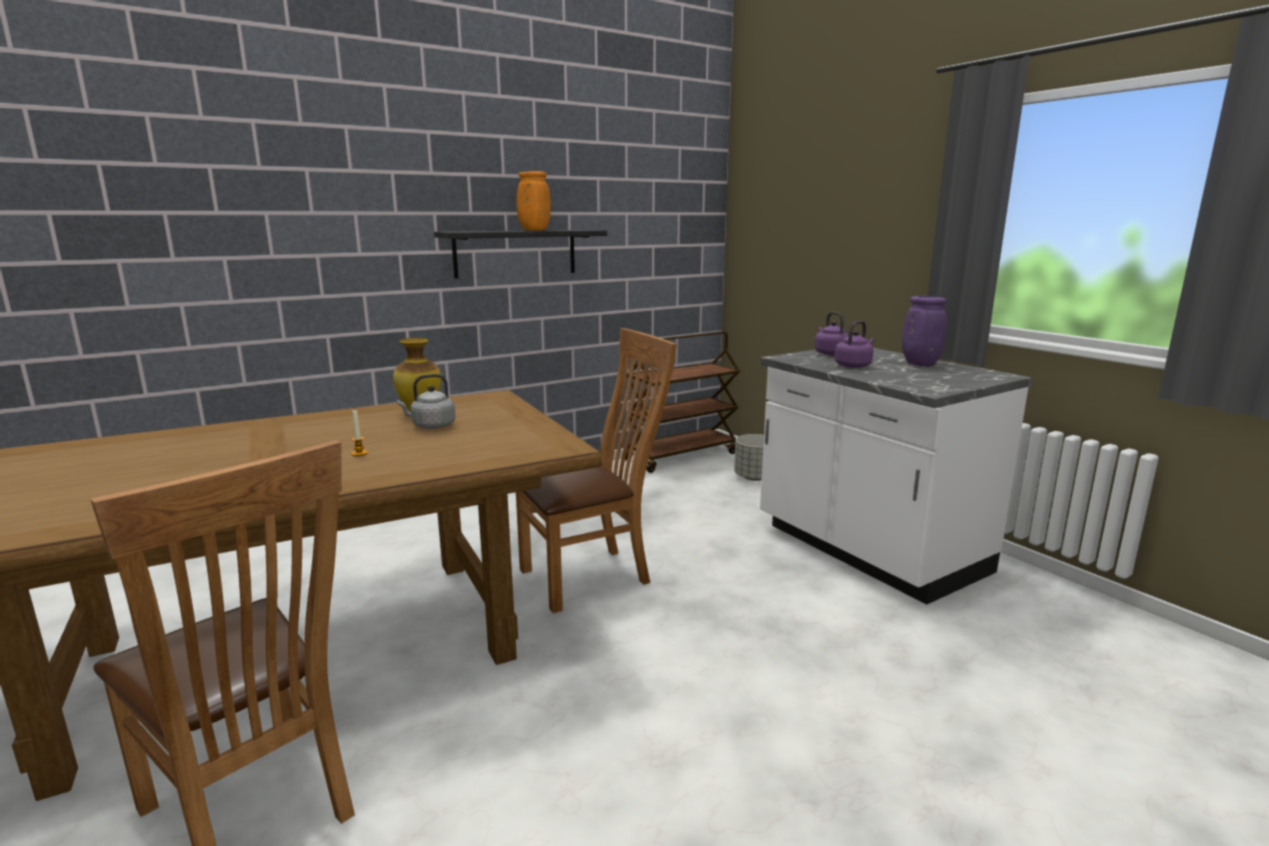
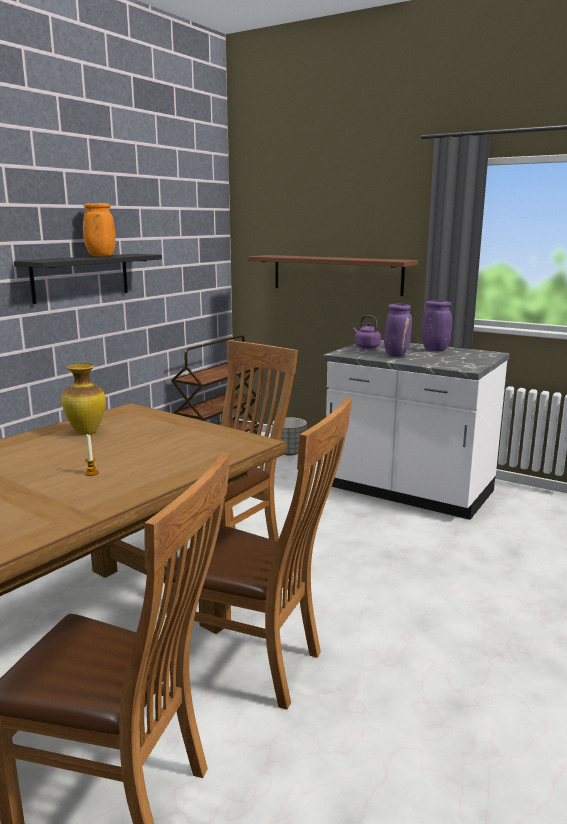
camera: 25 degrees left, 0 degrees up
grey kettle [397,374,455,429] -> none
purple kettle [834,321,874,368] -> purple vase [384,304,412,357]
none -> brown chair [164,398,352,710]
none -> shelf [247,255,418,296]

